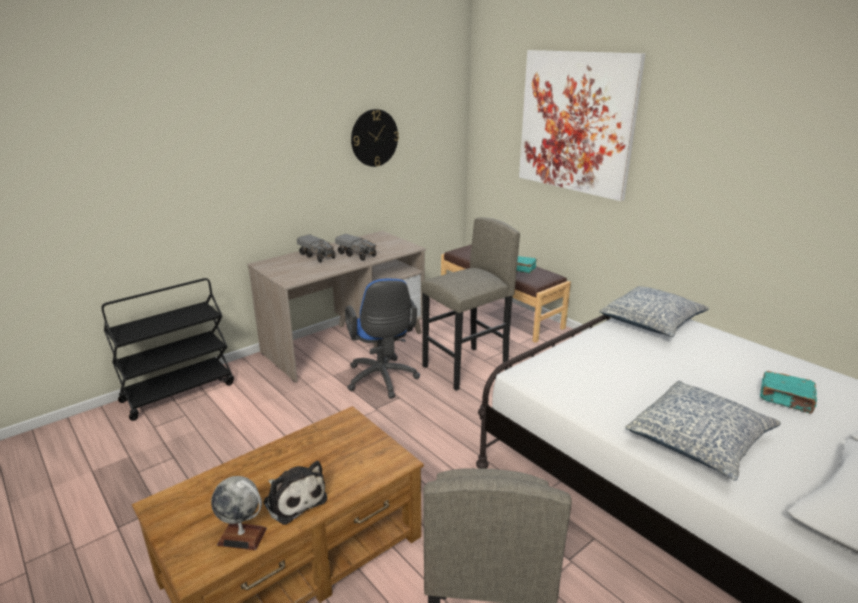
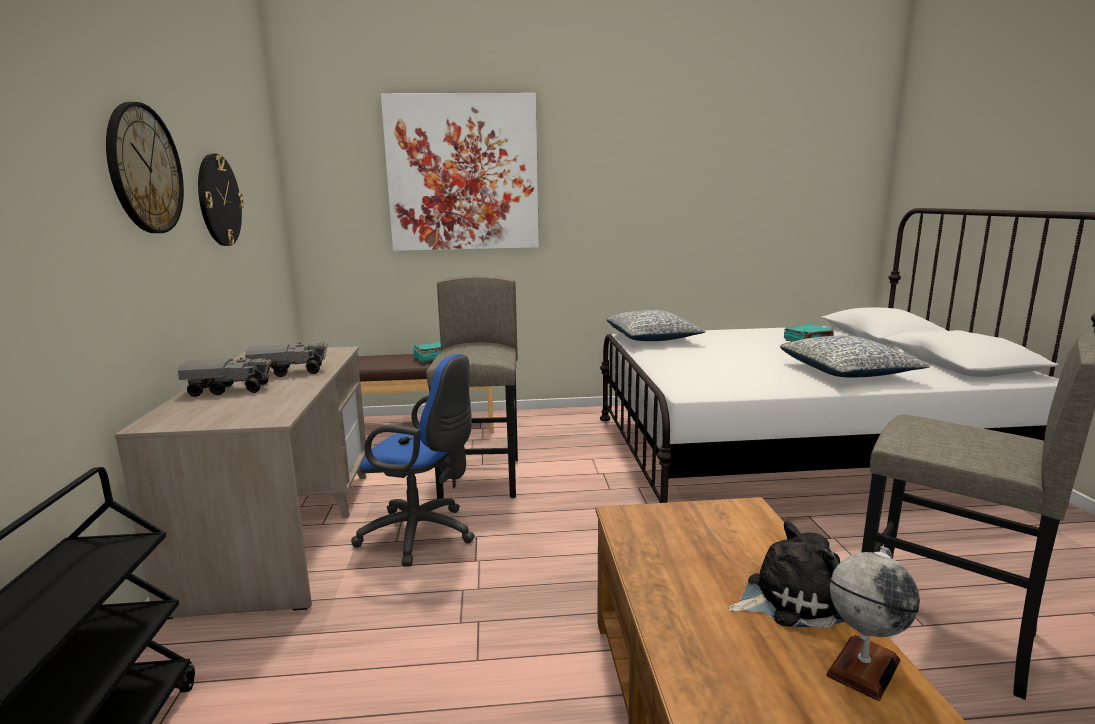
camera: 55 degrees left, 10 degrees down
none -> wall clock [106,102,184,233]

